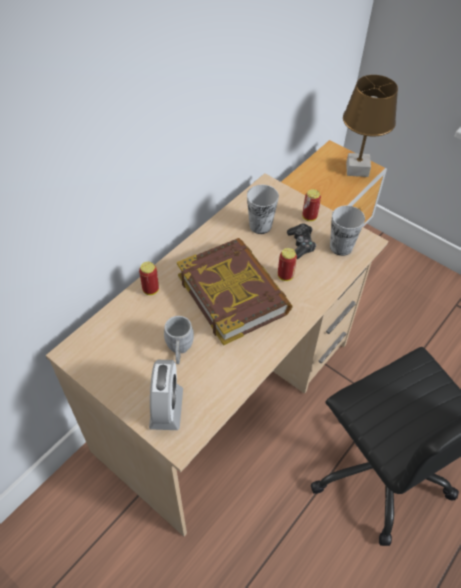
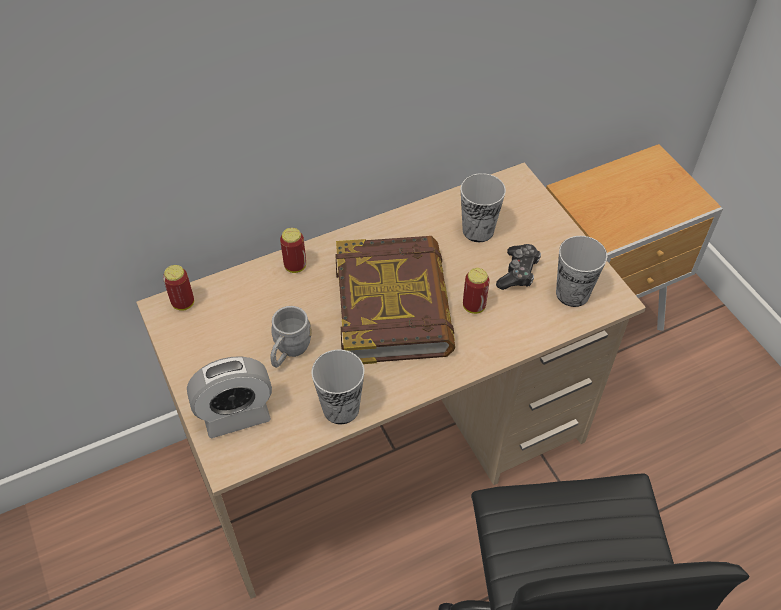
camera: 25 degrees right, 0 degrees up
alarm clock [149,360,183,430] -> alarm clock turned 45 degrees clockwise [187,356,272,438]
can [302,189,321,221] -> can moved to [163,265,194,311]
brown table lamp [343,75,398,177] -> none
none -> cup [311,350,364,424]

